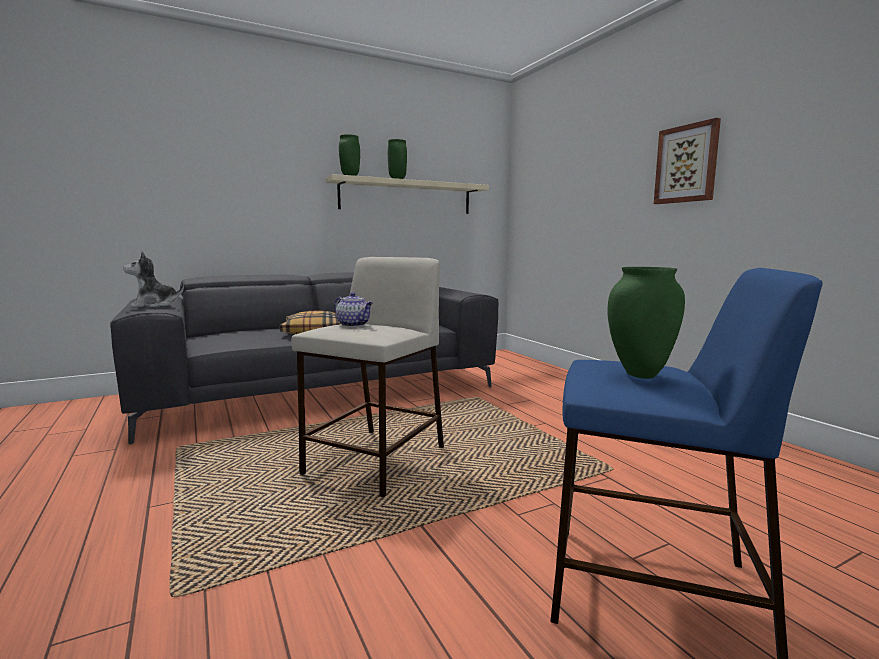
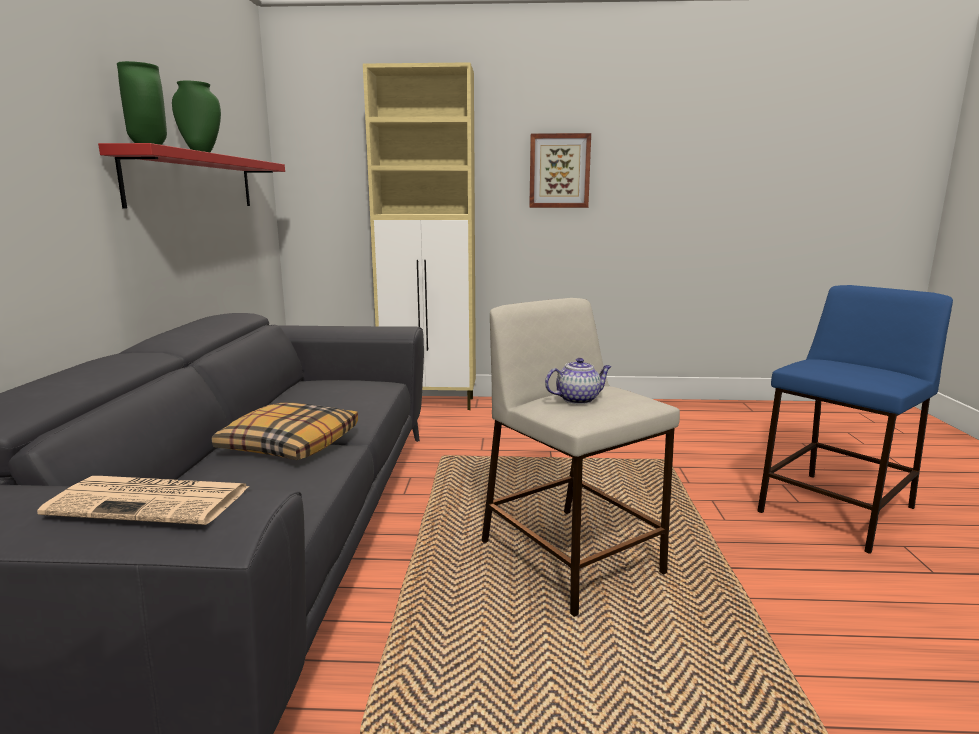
camera: 60 degrees left, 5 degrees up
plush toy [123,252,184,307] -> newspaper [37,476,250,525]
beige shelf [326,174,489,214] -> red shelf [98,143,285,208]
green vase [607,267,685,379] -> none
none -> beige cabinet [363,62,476,410]

